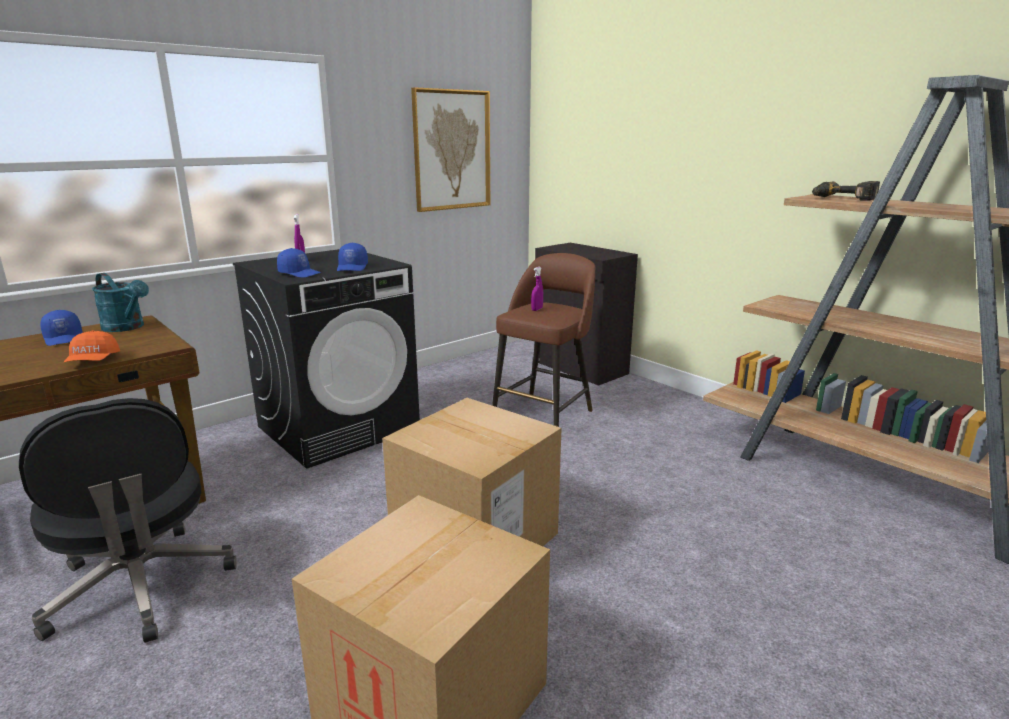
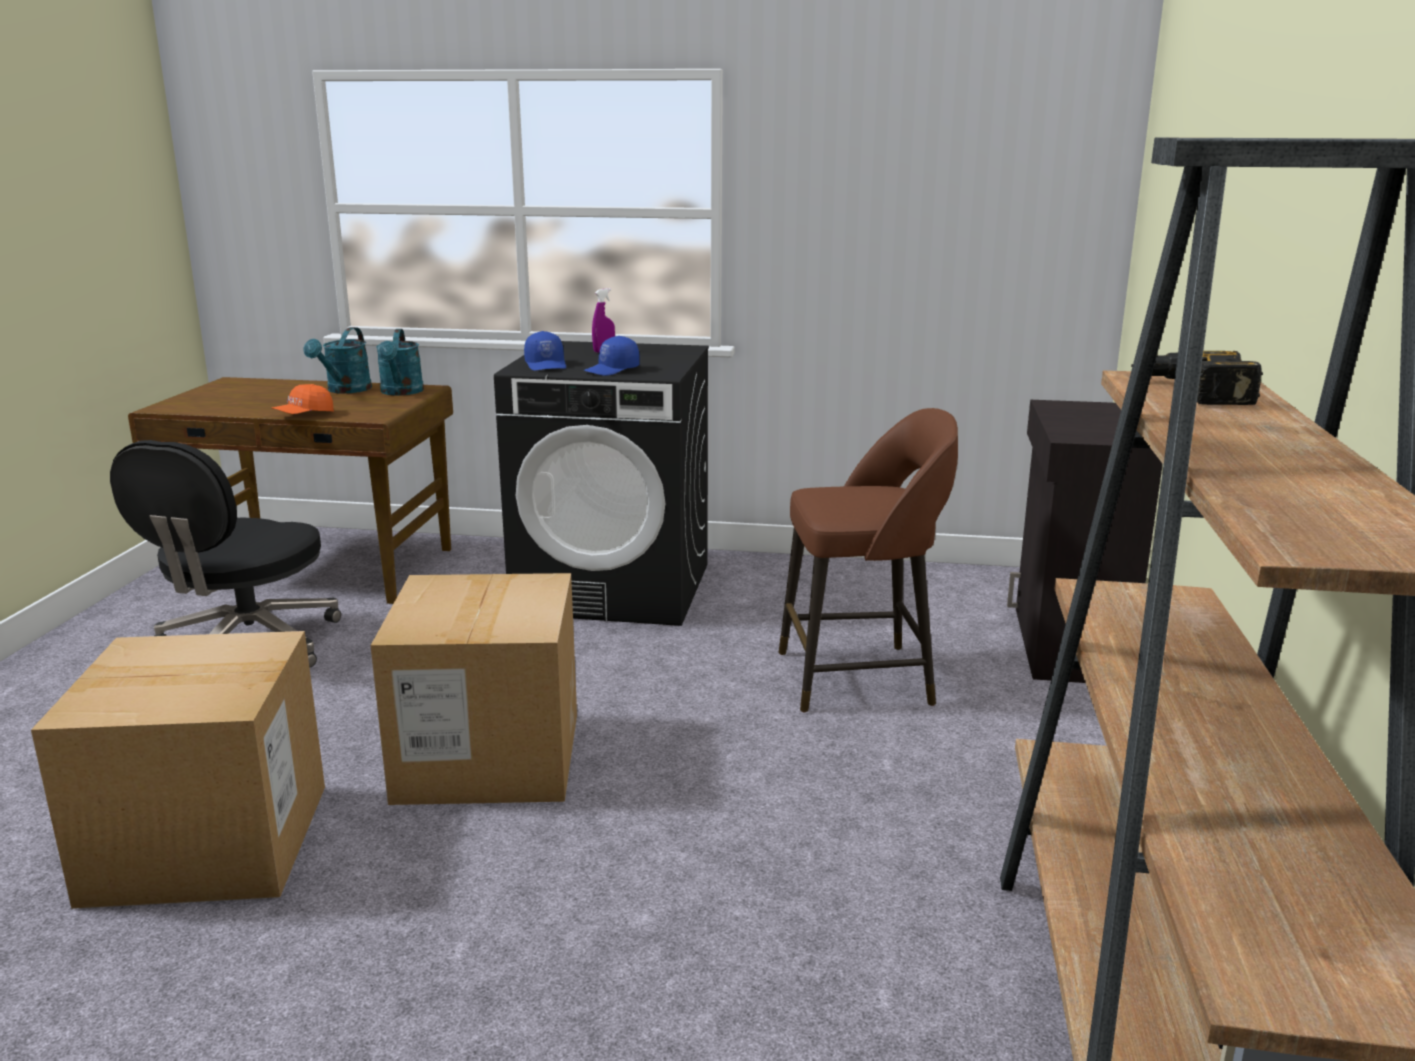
camera: 50 degrees right, 0 degrees up
blue cap [41,310,82,346] -> turquoise watering can [303,327,372,393]
picture [411,87,490,212] -> none
purple spray bottle [531,267,543,311] -> none

